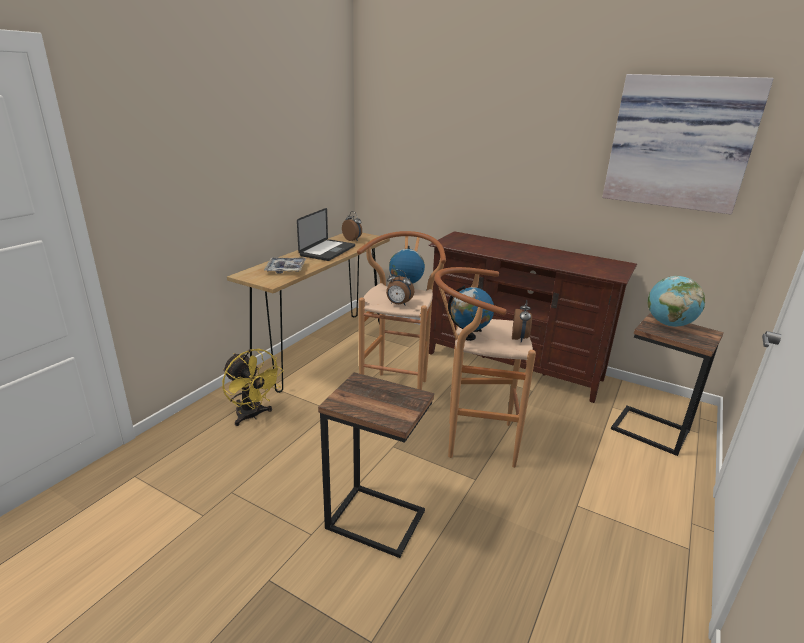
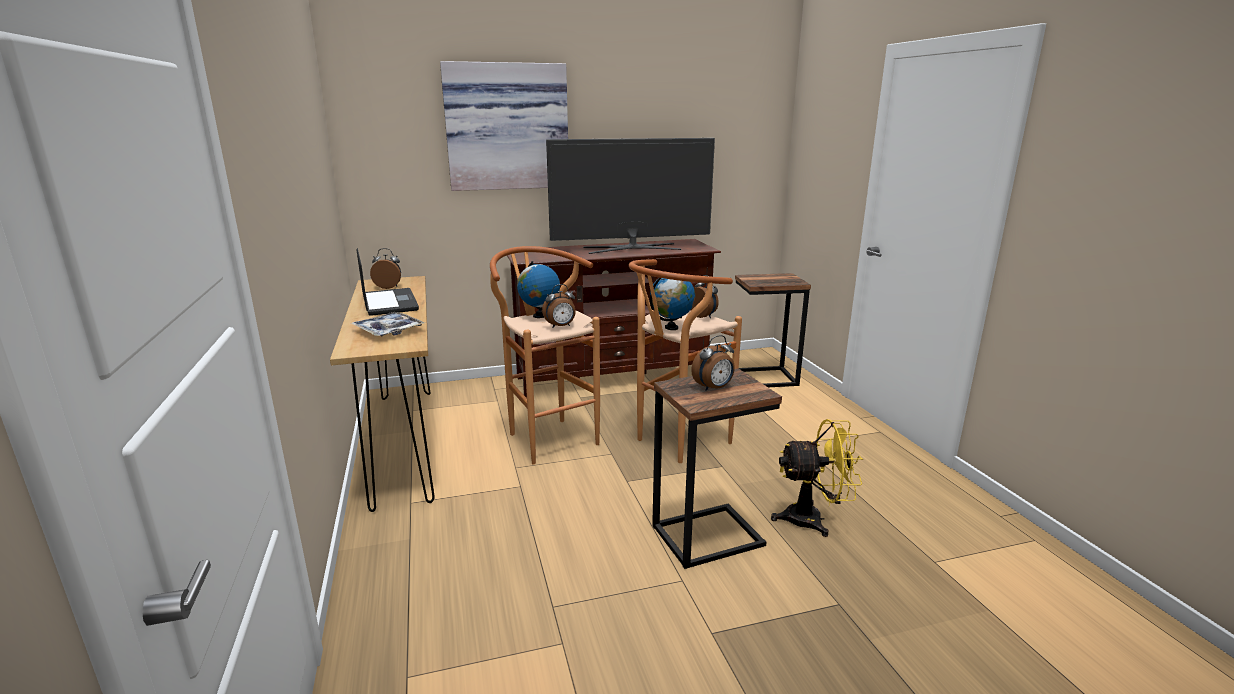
camera: 45 degrees left, 5 degrees down
yellow fan [222,349,284,426] -> yellow fan moved to [771,419,863,537]
picture [602,74,774,214] -> picture moved to [440,61,568,191]
globe [647,276,705,327] -> none
none -> television [546,138,715,254]
none -> alarm clock [691,335,735,391]

